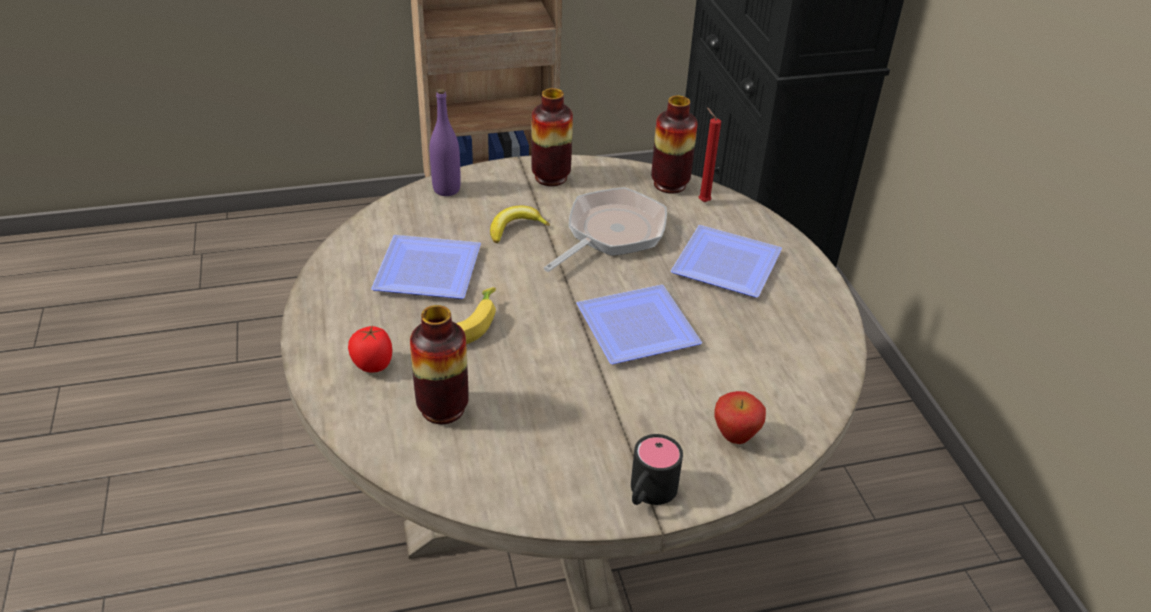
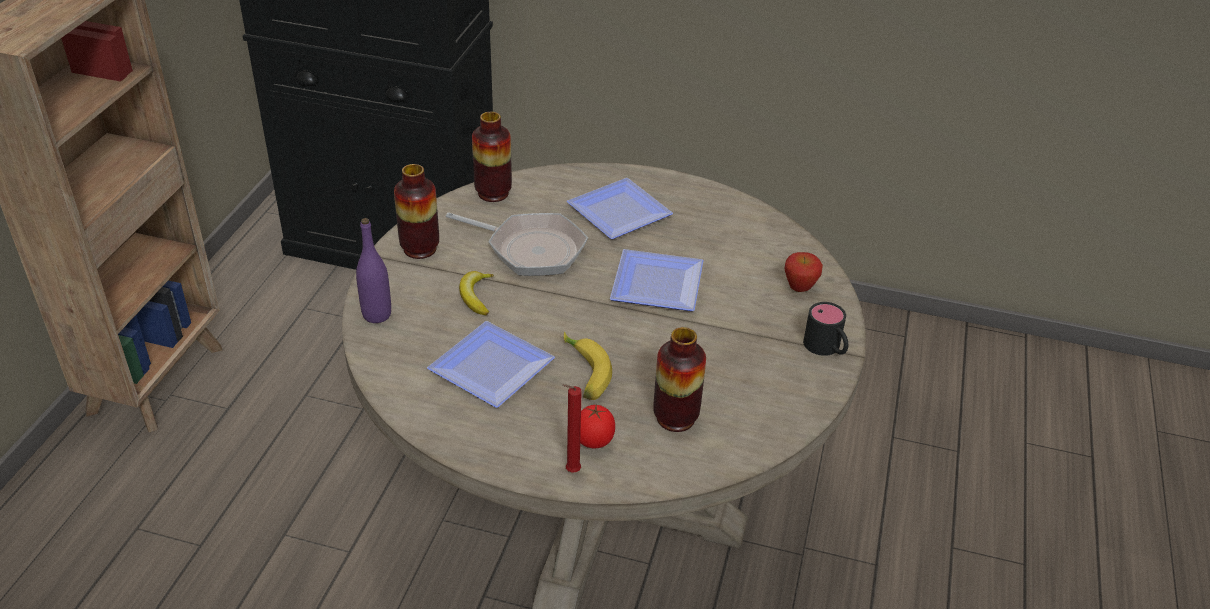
camera: 60 degrees left, 0 degrees up
frying pan [544,187,667,272] -> frying pan turned 135 degrees clockwise [446,212,588,276]
red candle [699,107,721,202] -> red candle moved to [562,384,581,472]

